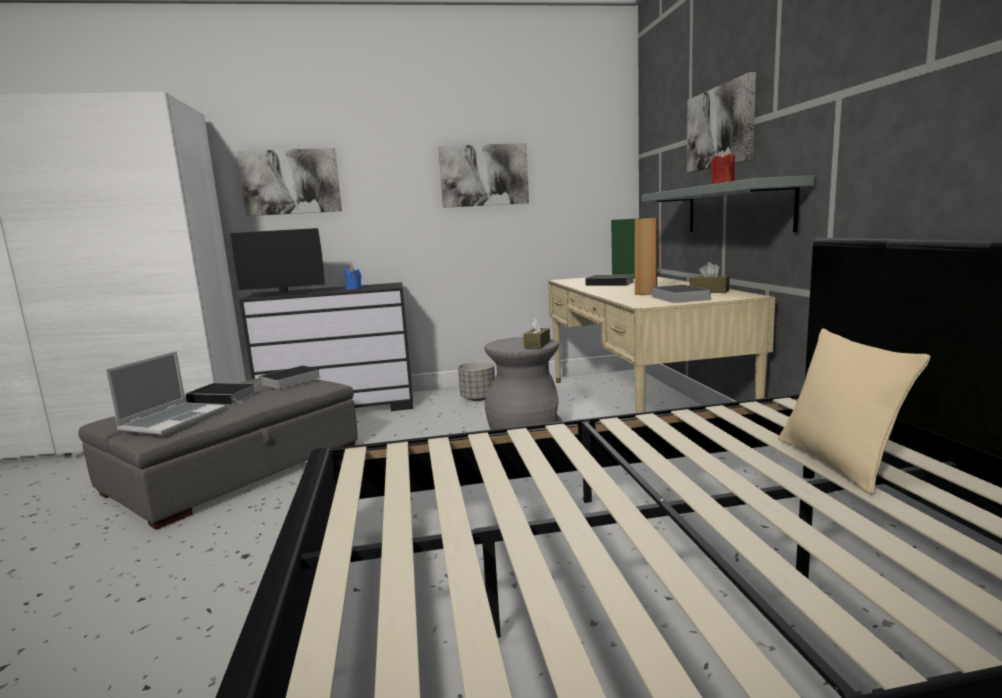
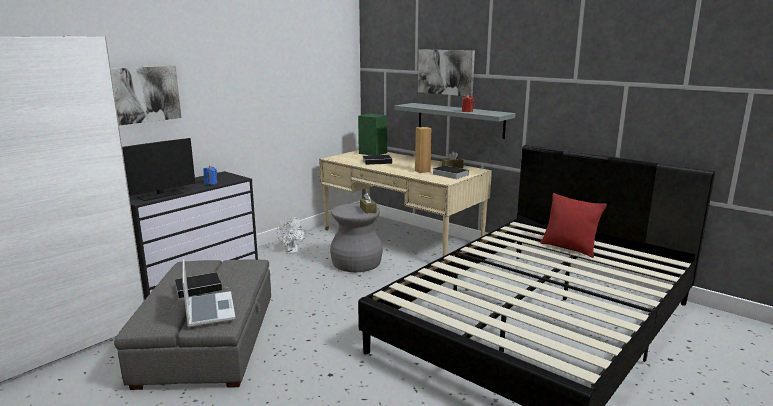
camera: 40 degrees left, 5 degrees up
book [255,365,321,389] -> none
picture [438,143,529,208] -> none
grey planter [458,361,495,401] -> white fan [277,217,306,254]
beige pillow [778,328,930,495] -> red pillow [540,193,607,258]

